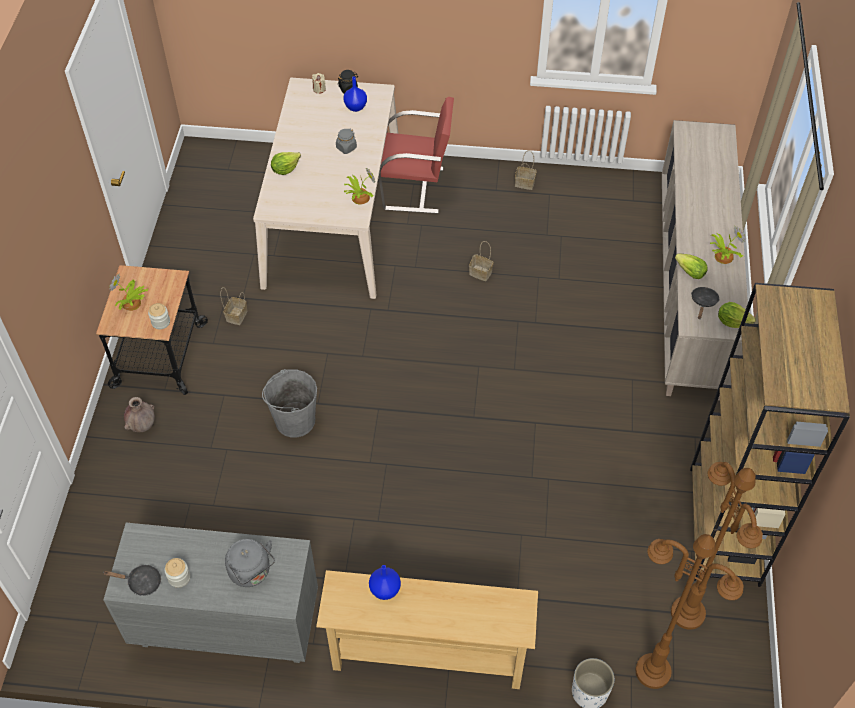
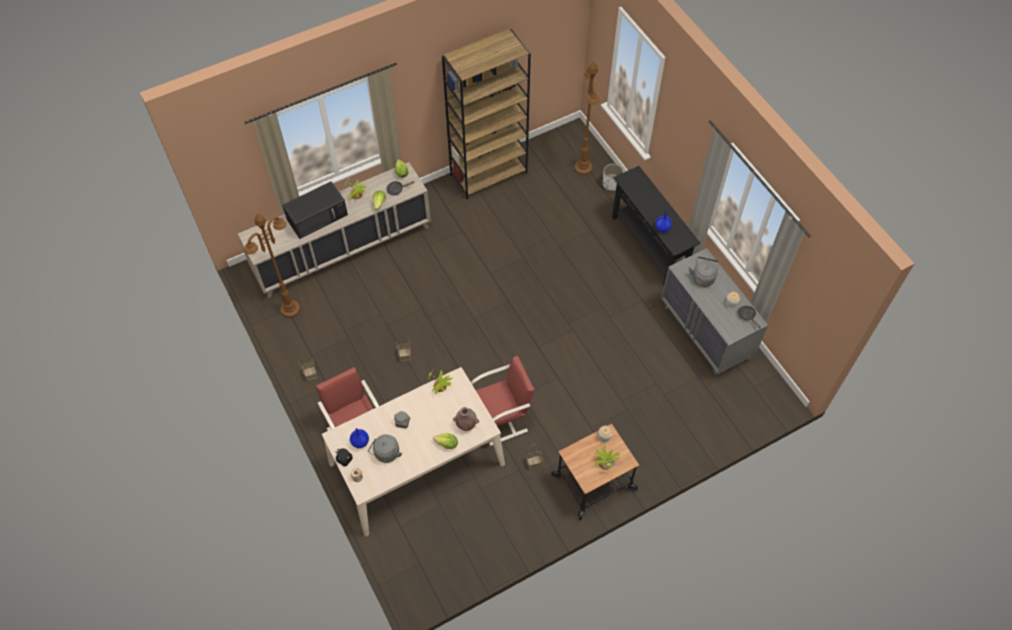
camera: 125 degrees left, 5 degrees up
brown vase [124,397,155,432] -> brown vase moved to [453,407,479,431]
grey bucket [262,369,317,438] -> none
beige console table [316,570,538,689] -> black console table [612,166,700,286]
brown floor lamp [671,462,763,630] -> brown floor lamp moved to [244,214,300,318]
none -> black microwave [282,181,348,239]
none -> grey kettle [368,434,402,463]
none -> red chair [471,356,535,446]

